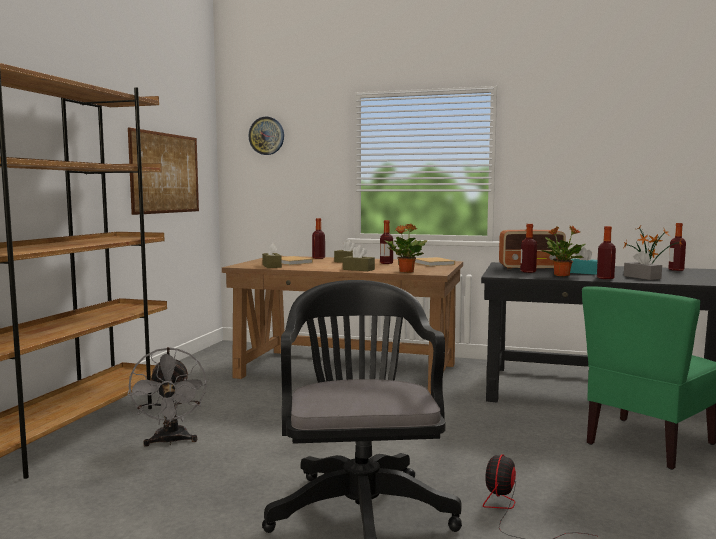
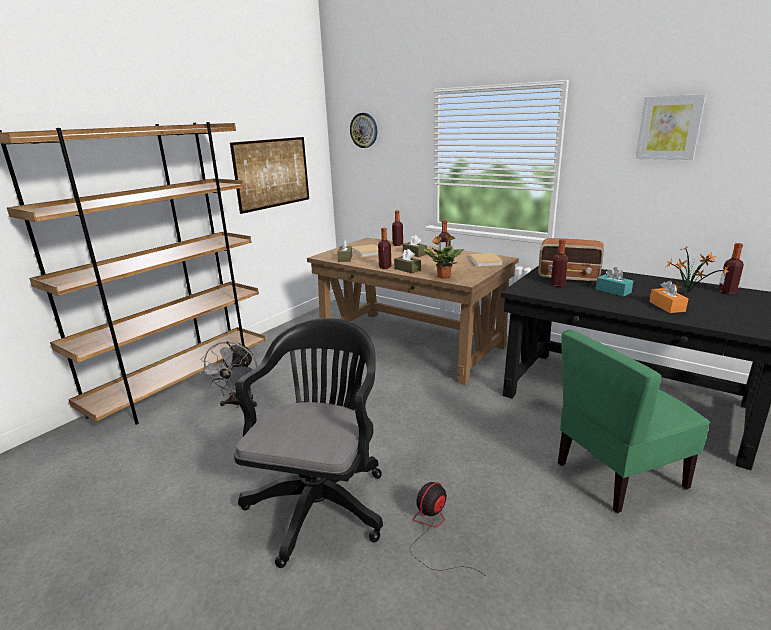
camera: 20 degrees right, 15 degrees up
potted plant [540,225,585,277] -> none
bottle [597,226,616,279] -> bottle moved to [378,228,392,269]
grey tissue box [624,251,662,280] -> orange tissue box [649,280,689,313]
none -> picture [636,94,706,160]

